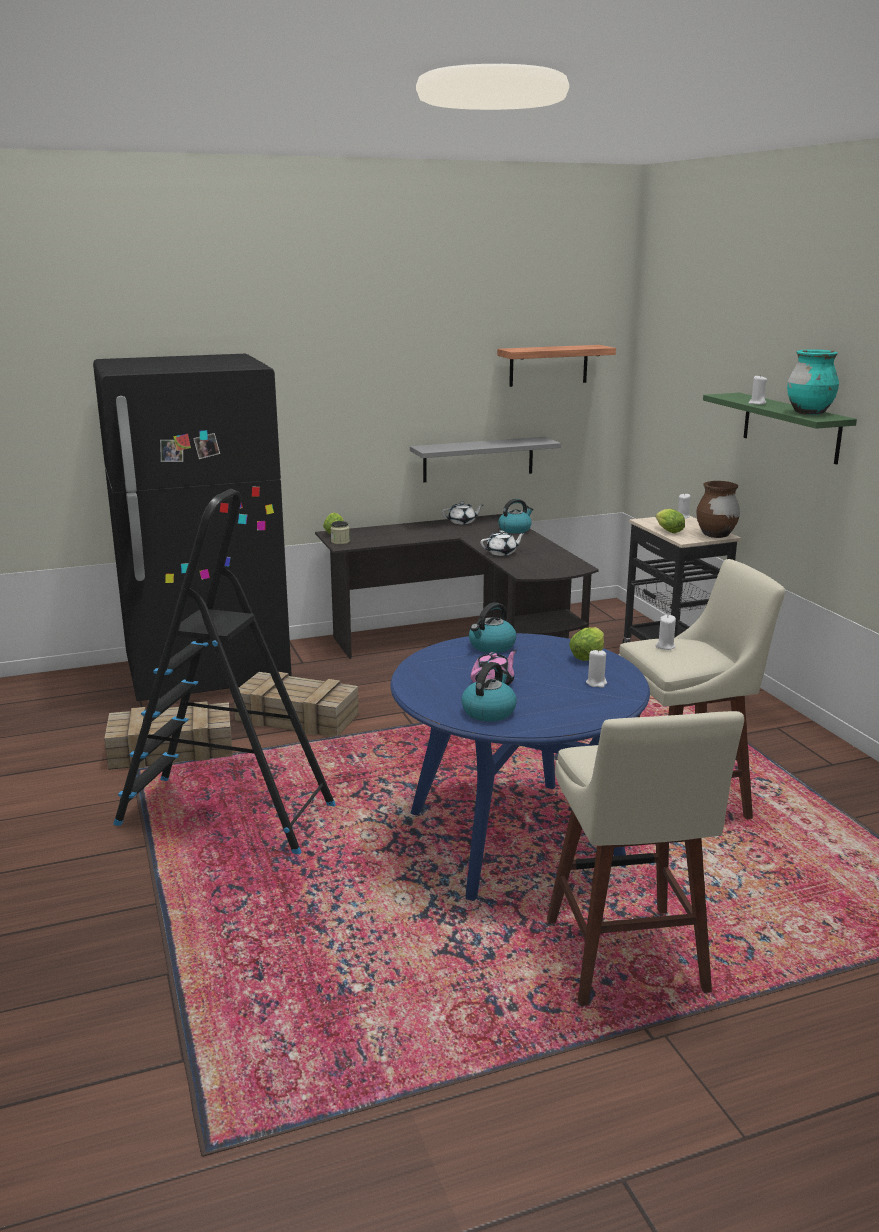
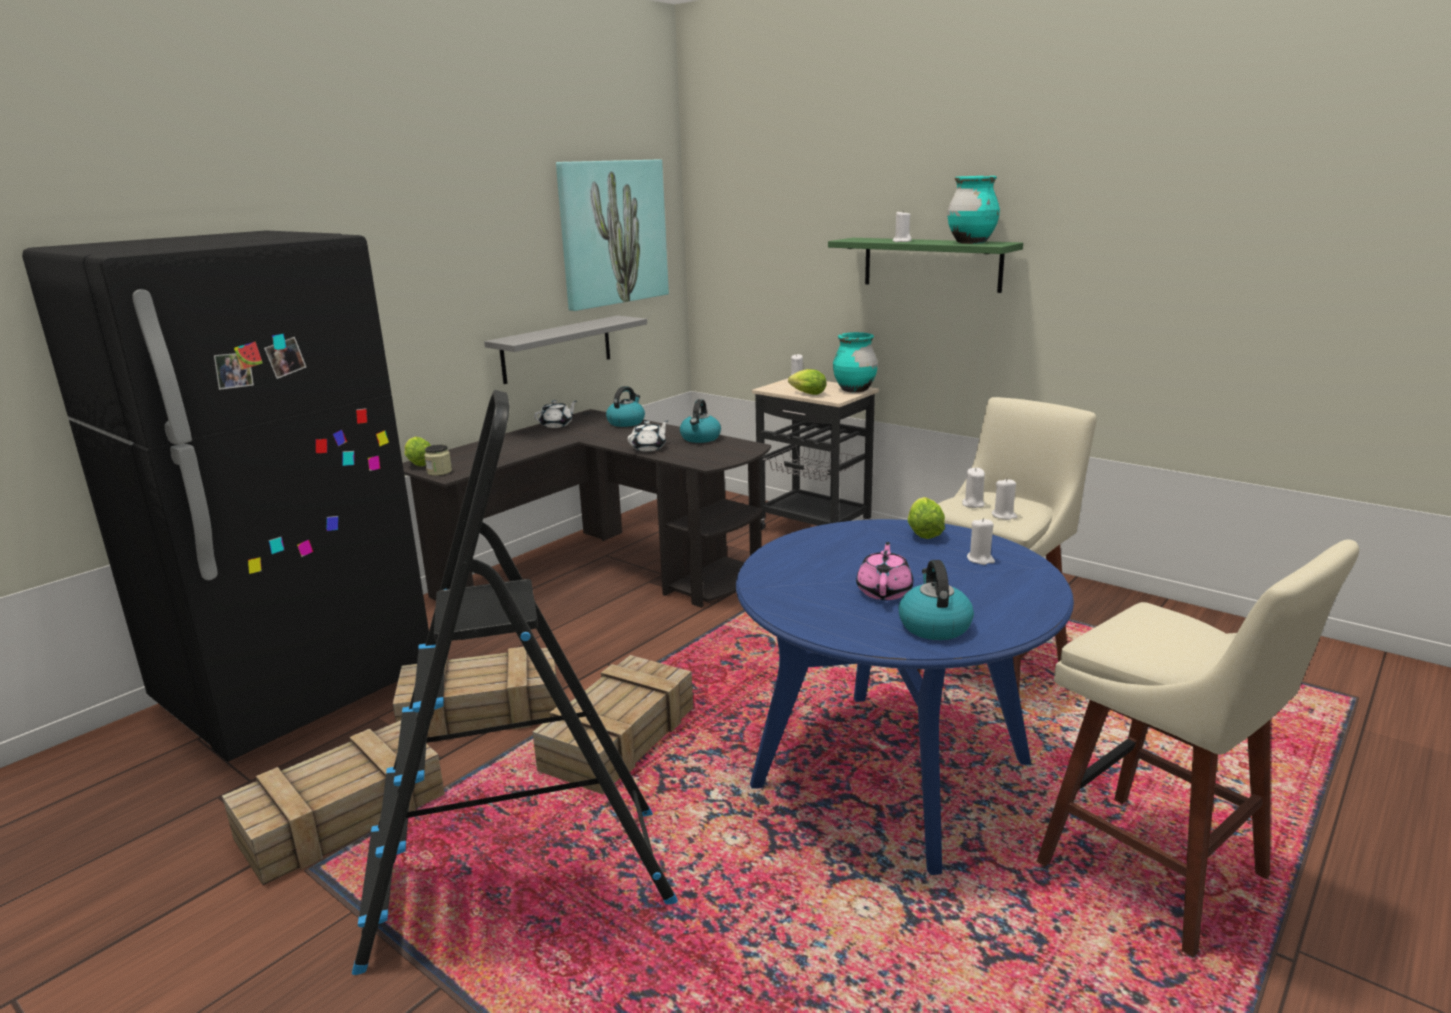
camera: 30 degrees left, 0 degrees up
kettle [469,602,516,653] -> kettle moved to [680,399,721,443]
shelf [497,345,616,387] -> picture [556,159,669,311]
brown vase [696,481,740,538] -> turquoise vase [833,332,878,393]
none -> crate [533,655,693,794]
none -> white candle [992,479,1017,520]

